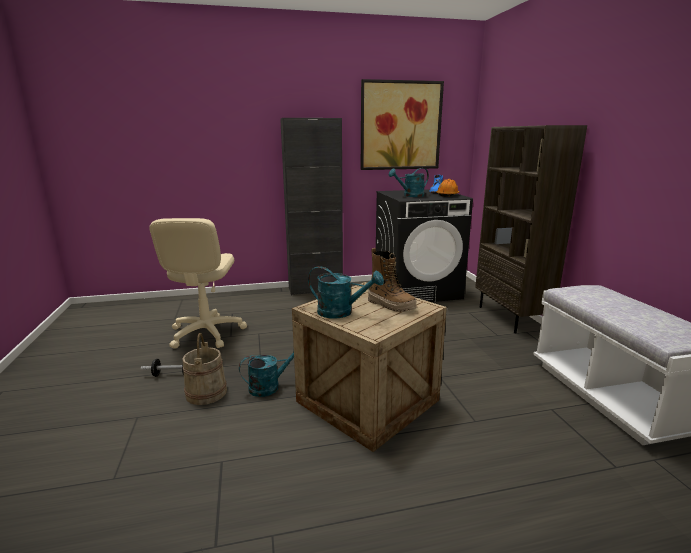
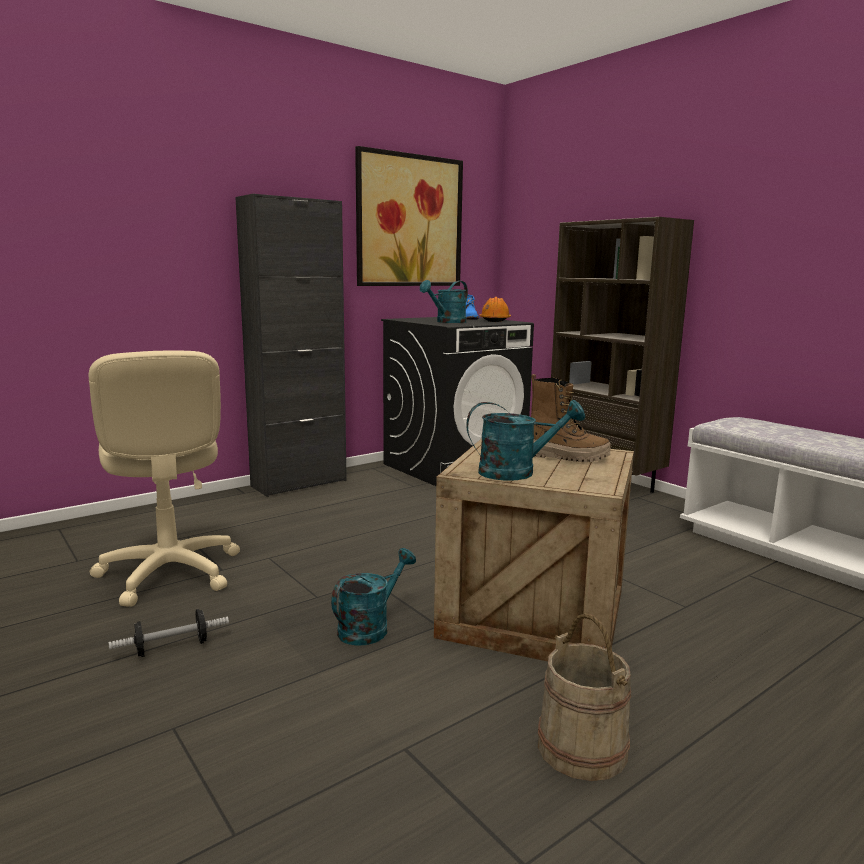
camera: 25 degrees left, 5 degrees down
beige bucket [183,333,227,405] -> beige bucket moved to [538,613,631,781]

